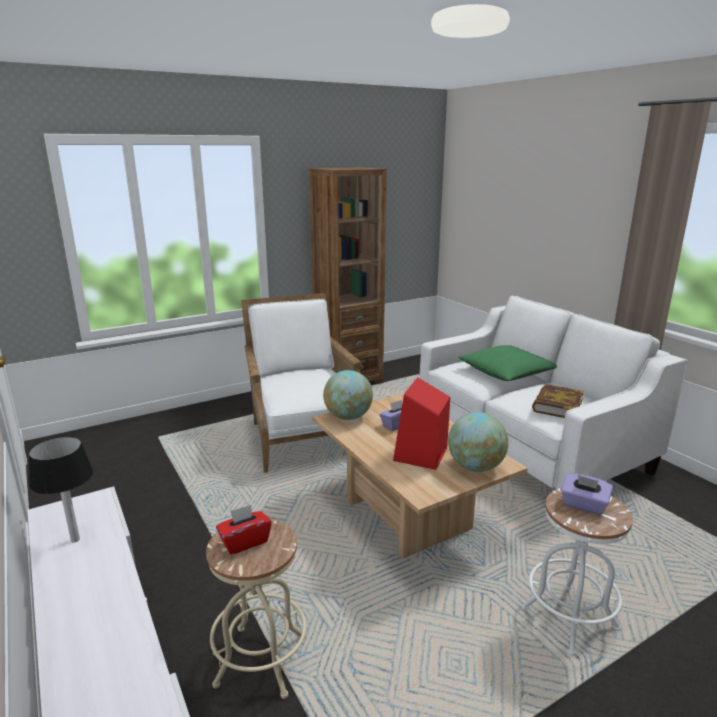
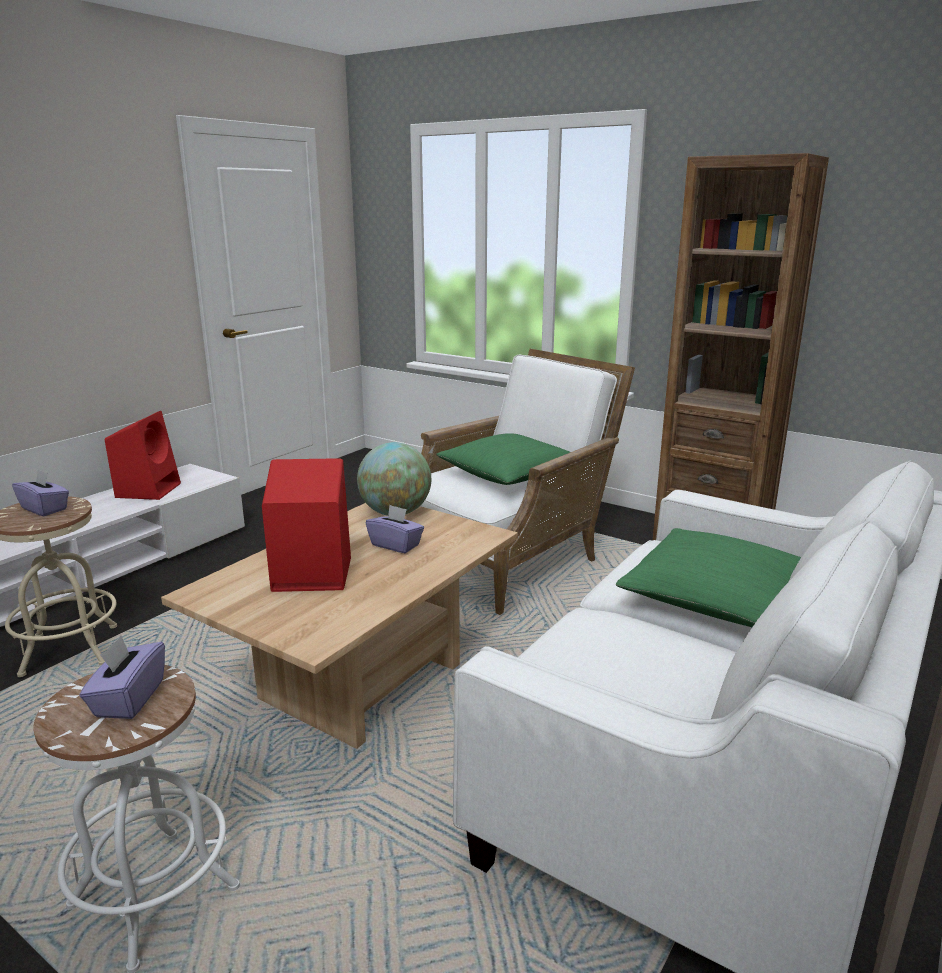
camera: 65 degrees right, 0 degrees up
table lamp [28,436,93,543] -> red speaker [105,411,181,500]
red tissue box [216,505,272,555] -> purple tissue box [12,469,69,516]
globe [448,412,509,472] -> none
book [532,384,583,418] -> none
none -> green pillow [436,433,570,485]

